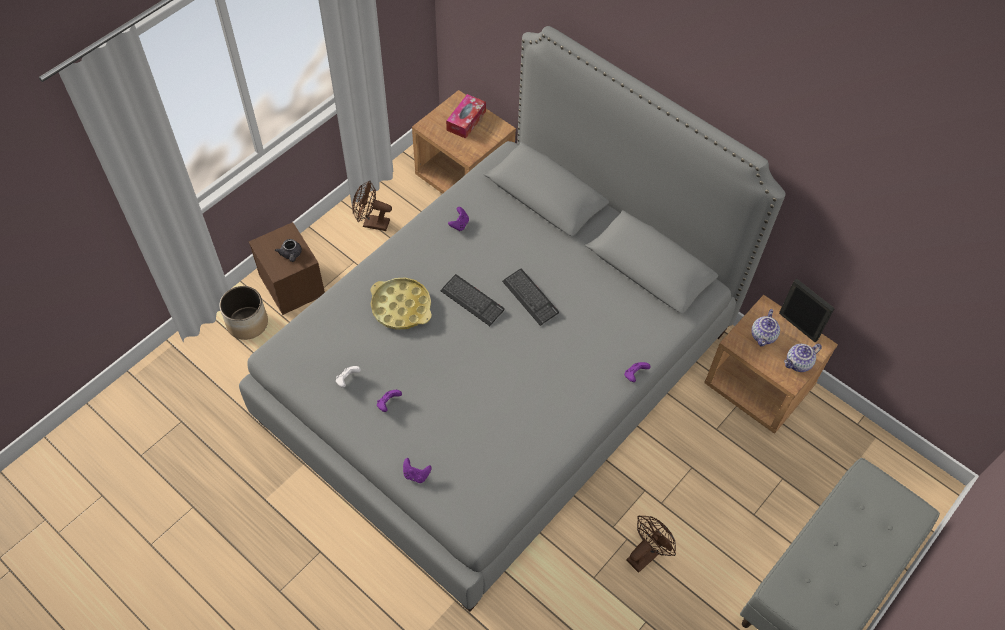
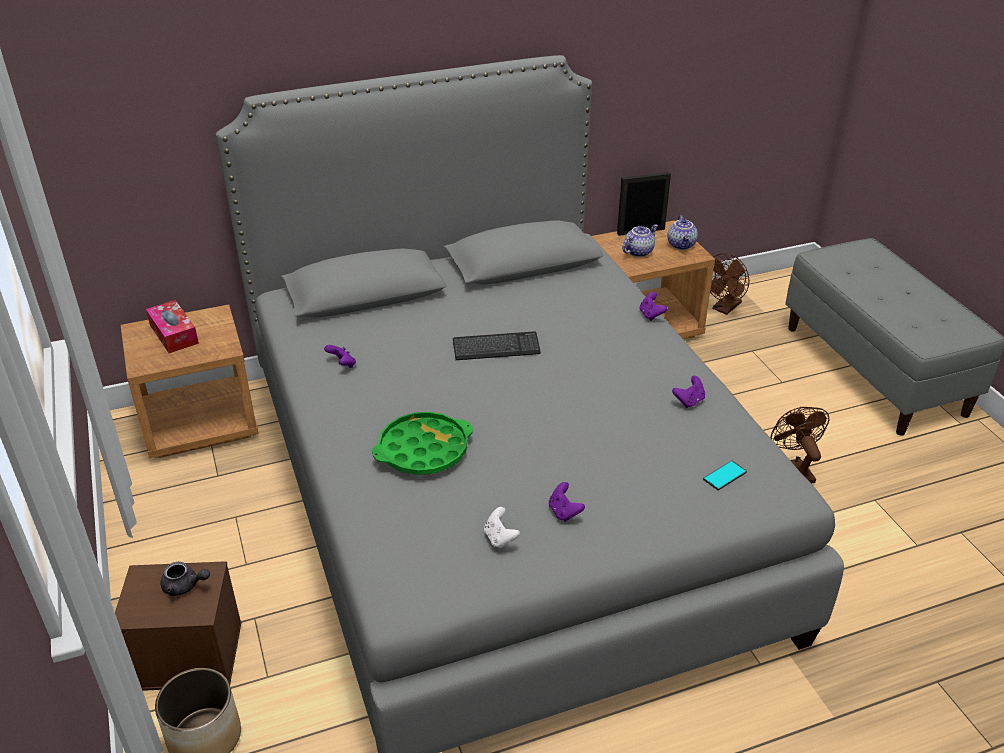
camera: 60 degrees left, 20 degrees down
brown fan [352,181,392,231] -> brown fan moved to [710,253,749,315]
yellow tray [370,278,432,330] -> green tray [372,412,473,475]
purple game controller [403,458,431,483] -> purple game controller moved to [672,376,705,408]
keyboard [441,274,505,326] -> none
teapot [751,309,780,346] -> teapot turned 90 degrees counterclockwise [622,224,658,257]
none -> phone [703,460,747,490]

